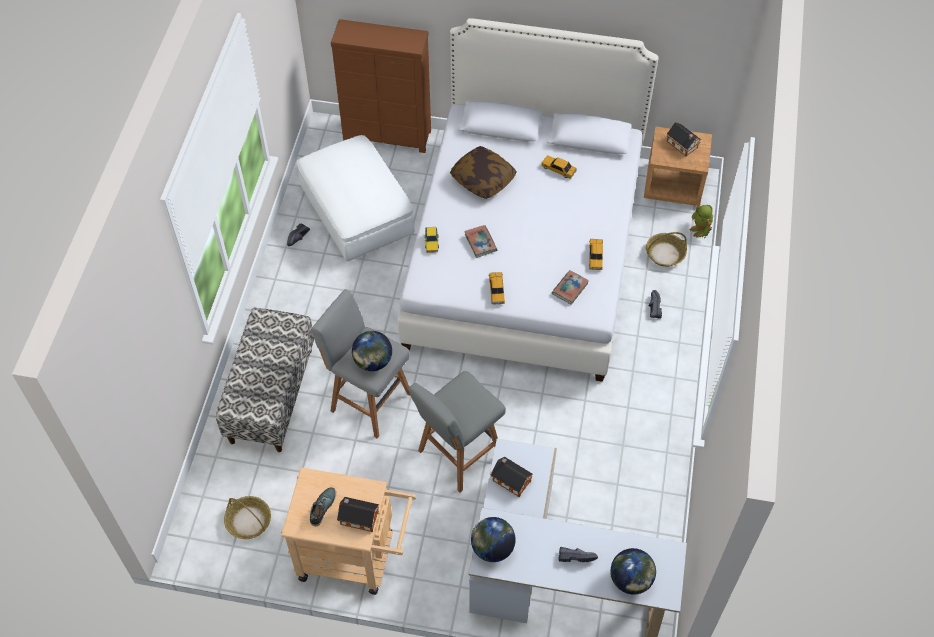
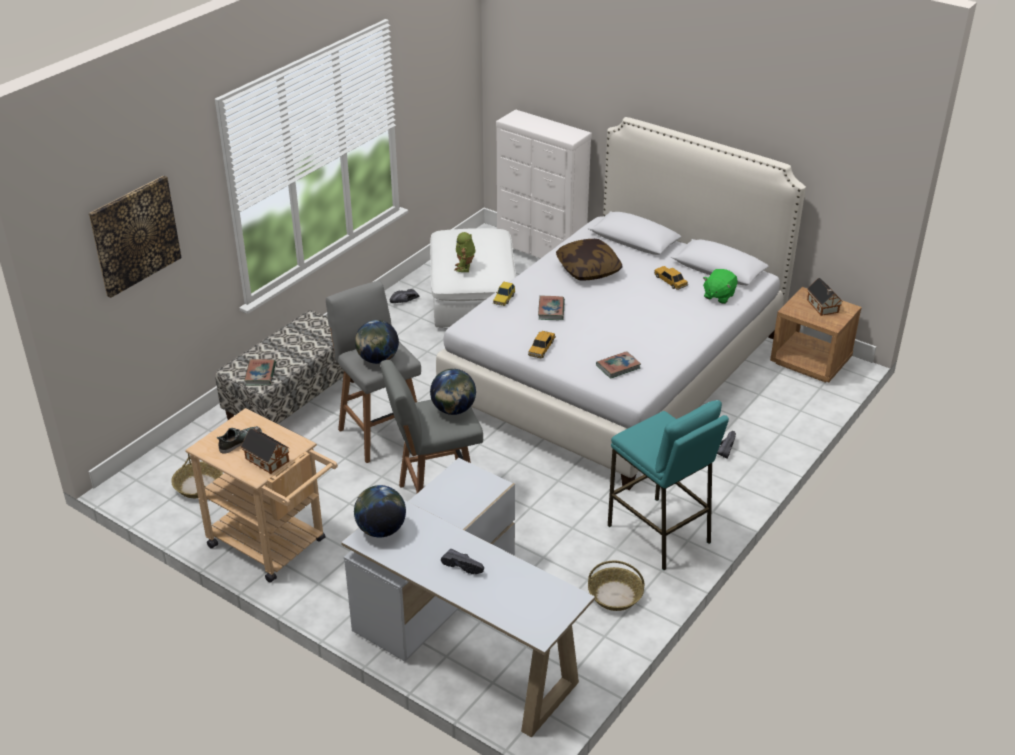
camera: 25 degrees right, 20 degrees down
brown dresser [331,19,431,153] -> white dresser [496,109,592,259]
toy house [491,456,533,497] -> none
toy car [589,239,603,270] -> none
globe [610,548,656,594] -> globe moved to [430,369,476,415]
basket [646,232,687,267] -> basket moved to [588,561,644,611]
toy robot [690,205,713,238] -> toy robot moved to [454,232,476,272]
none -> picture [89,175,182,298]
none -> book [244,359,276,385]
none -> turquoise stool [607,400,729,570]
none -> green plush toy [703,269,737,304]

